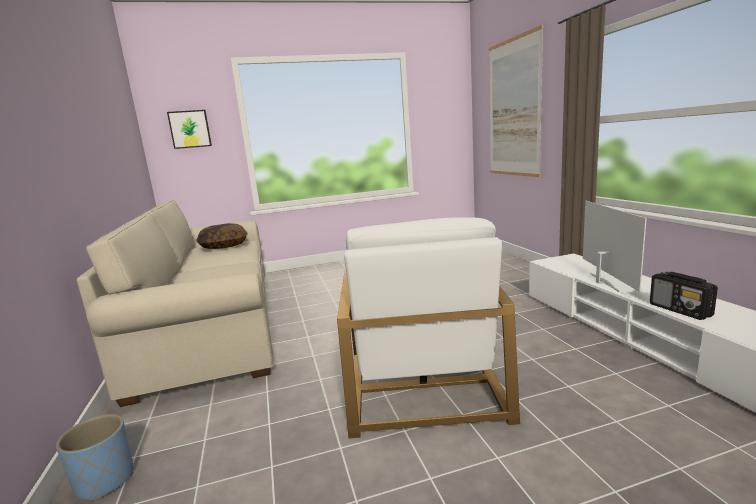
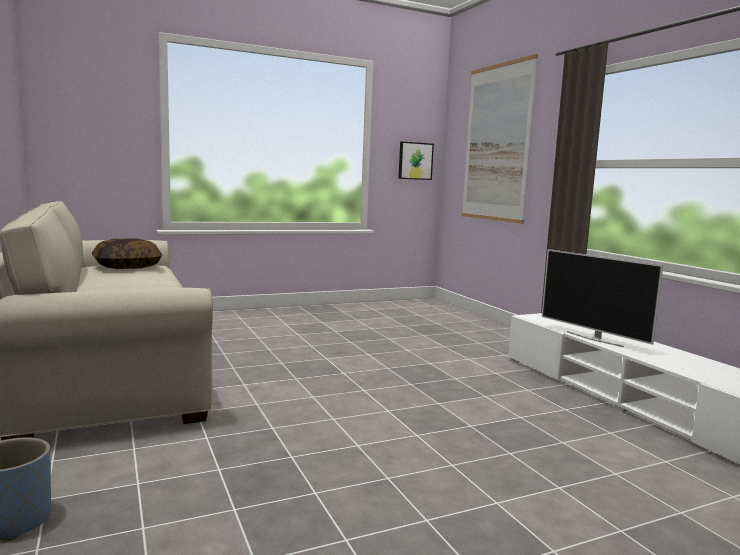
camera: 10 degrees left, 5 degrees down
picture [167,110,212,149] -> picture moved to [398,141,434,180]
white armchair [337,217,520,438] -> none
television [583,201,647,292] -> television turned 150 degrees clockwise [542,249,663,347]
radio [650,272,718,320] -> none

